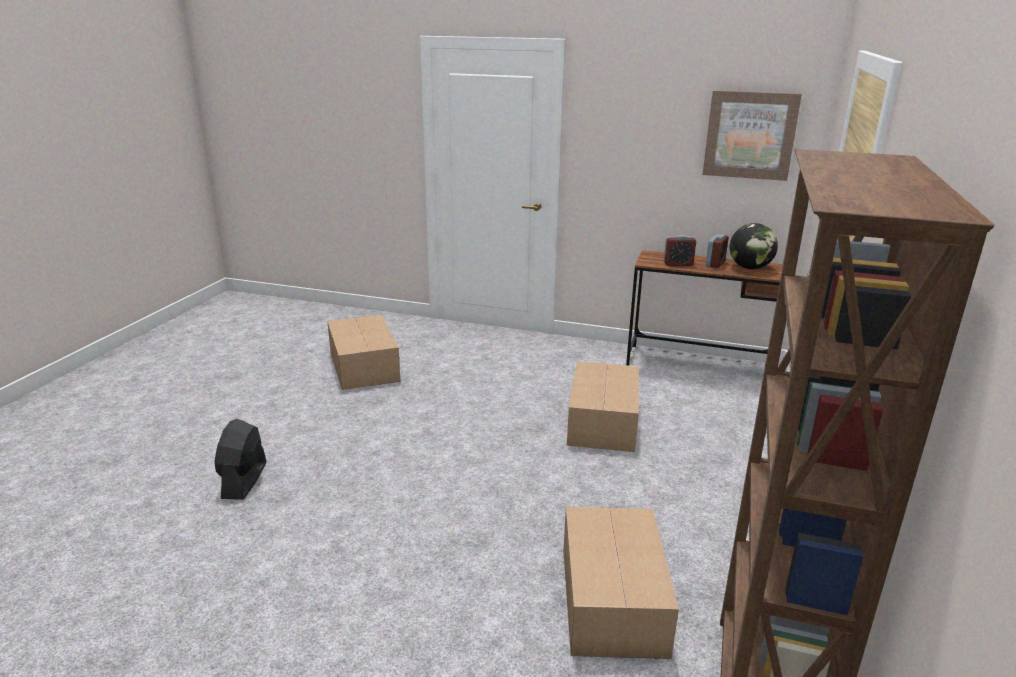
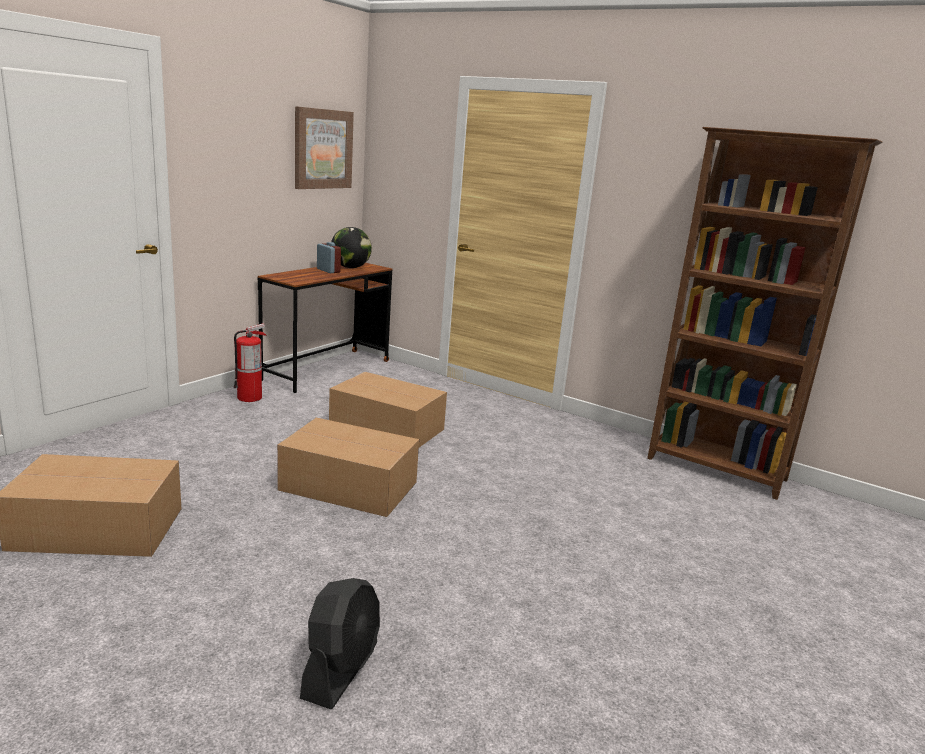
camera: 75 degrees left, 5 degrees down
black fan [214,419,266,500] -> black fan turned 90 degrees counterclockwise [300,578,380,709]
cardboard box [564,507,679,659] -> cardboard box moved to [277,417,419,517]
alarm clock [664,235,696,266] -> none
none -> fire extinguisher [233,323,267,402]

